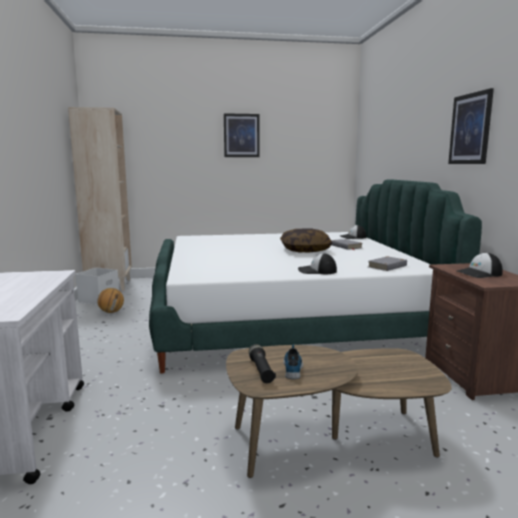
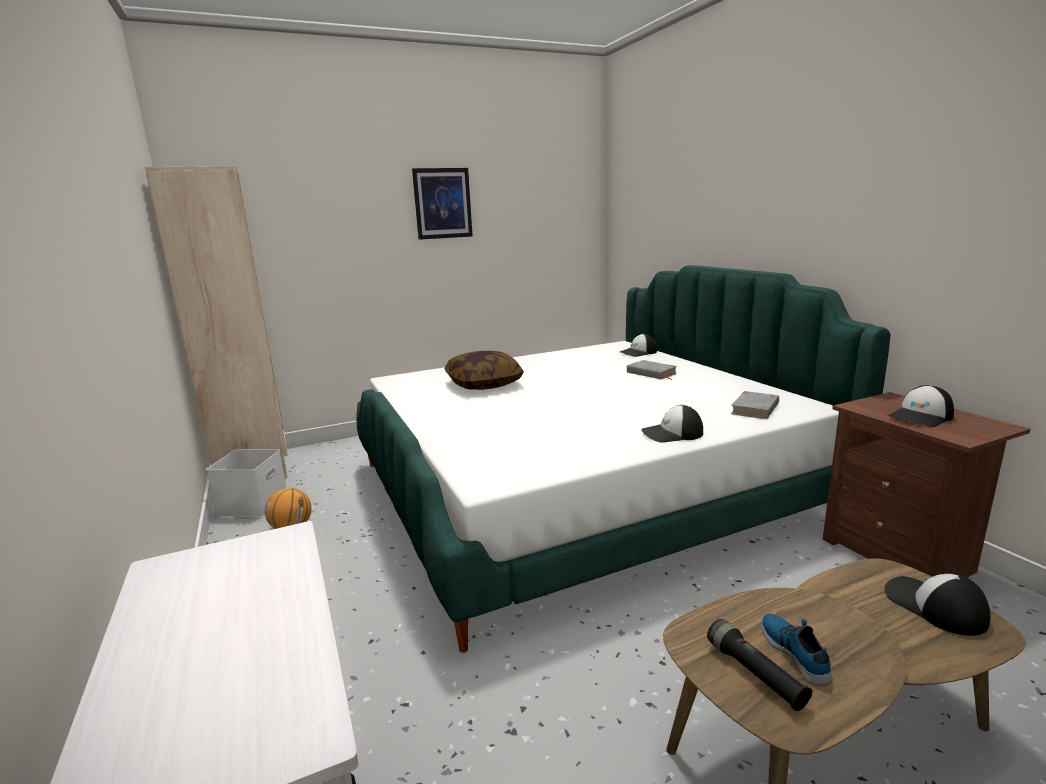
camera: 15 degrees left, 5 degrees up
pillow [280,228,332,252] -> pillow moved to [445,351,524,390]
picture [448,88,494,164] -> none
none -> cap [884,574,991,636]

